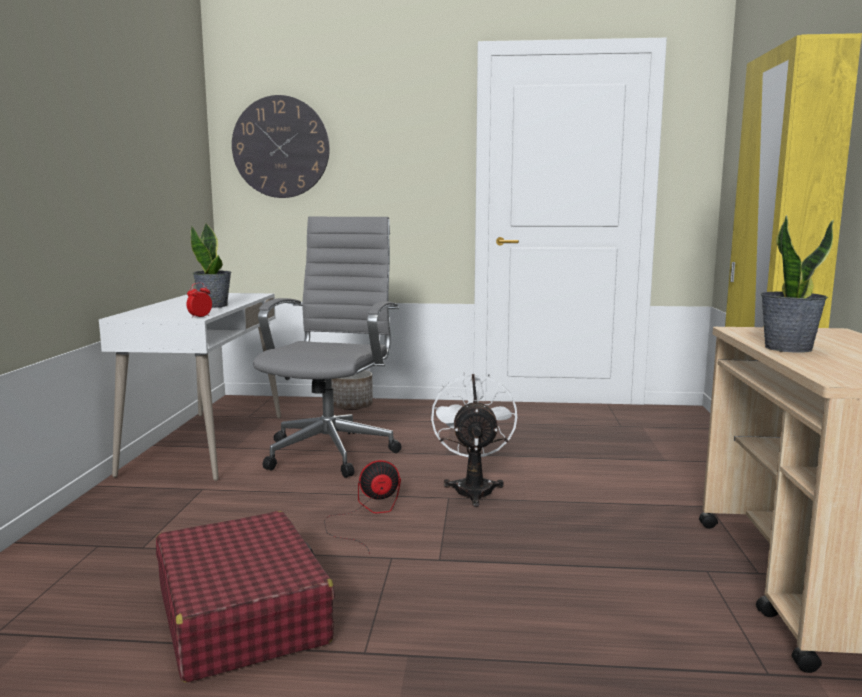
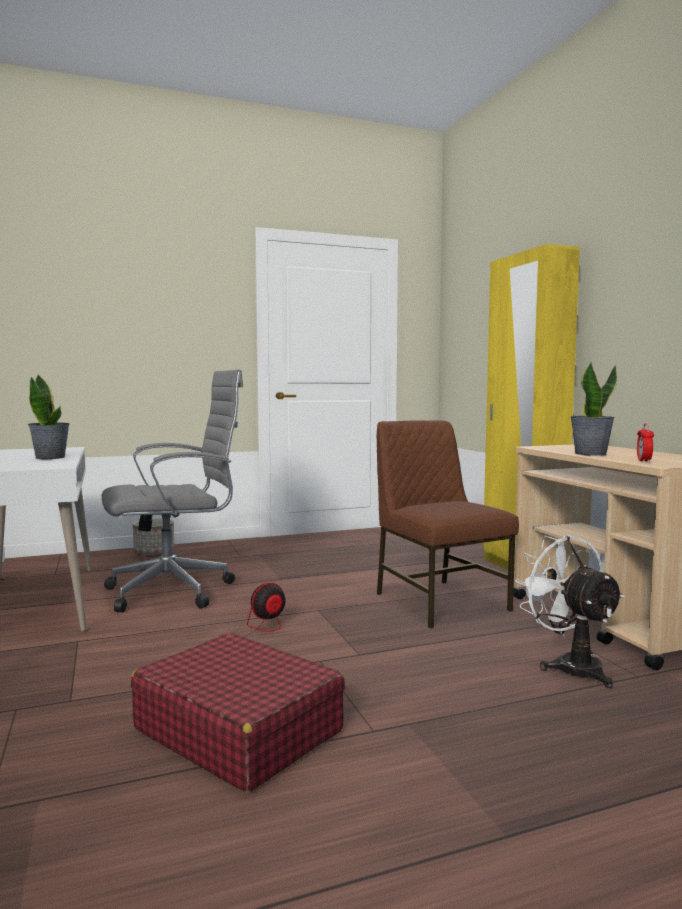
camera: 25 degrees left, 5 degrees down
alarm clock [186,283,212,318] -> alarm clock moved to [637,424,654,463]
wall clock [232,95,330,198] -> none
grey office chair [253,217,402,478] -> grey office chair turned 75 degrees clockwise [102,369,243,613]
white fan [431,372,517,507] -> white fan moved to [515,534,625,688]
none -> brown chair [377,420,519,629]

